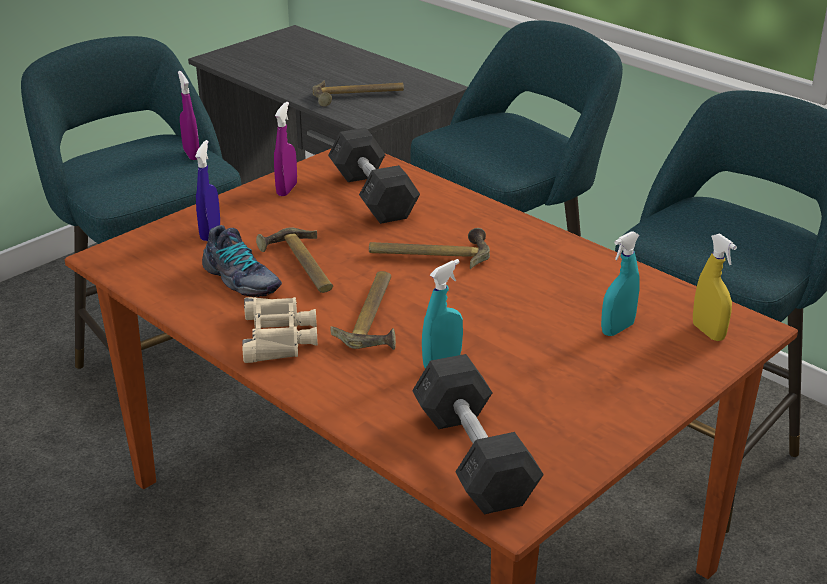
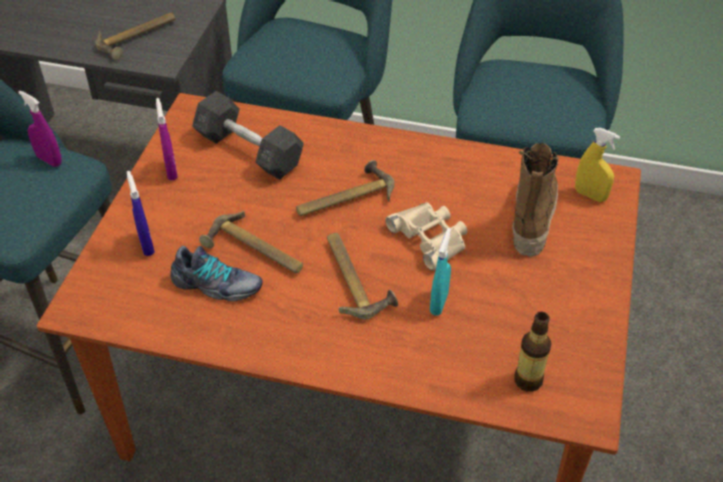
camera: 30 degrees left, 15 degrees up
beige binoculars [242,297,318,363] -> beige binoculars moved to [385,202,467,270]
grey dumbbell [412,354,544,514] -> bottle [514,312,552,392]
turquoise spray bottle [601,231,640,336] -> boot [512,143,559,257]

